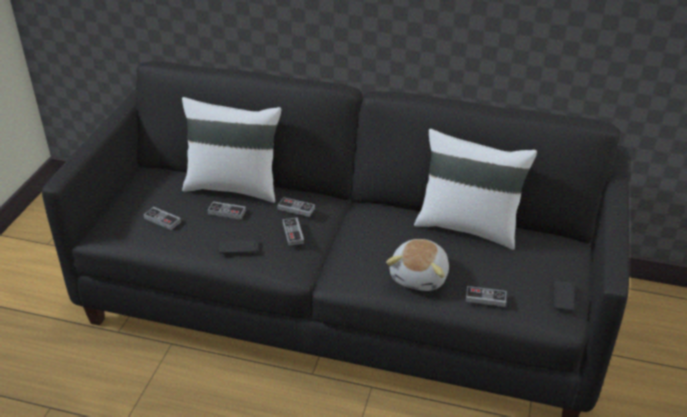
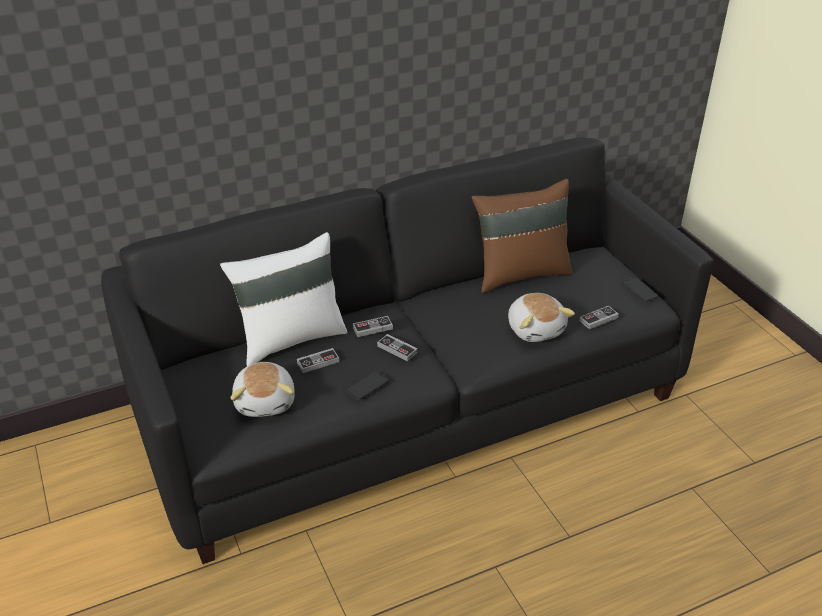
camera: 40 degrees left, 0 degrees up
game controller [143,207,181,230] -> plush toy [231,362,295,417]
white pillow [414,129,537,250] -> brown pillow [472,179,572,293]

